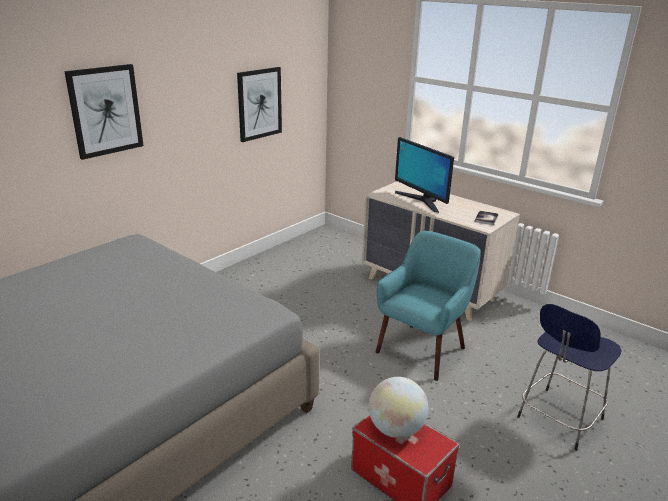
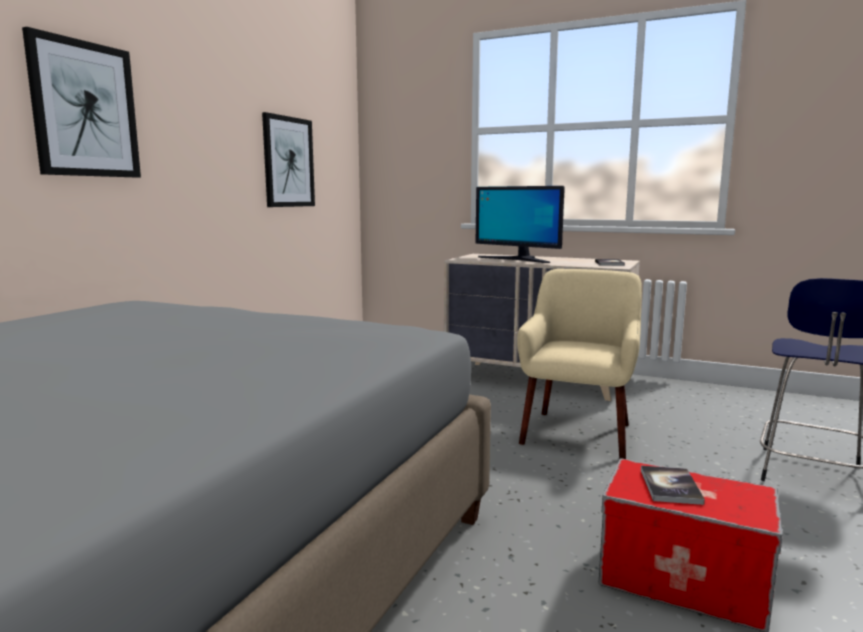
camera: 15 degrees left, 15 degrees down
globe [369,377,428,438] -> book [641,466,705,505]
turquoise armchair [376,231,481,381] -> beige armchair [517,269,642,459]

